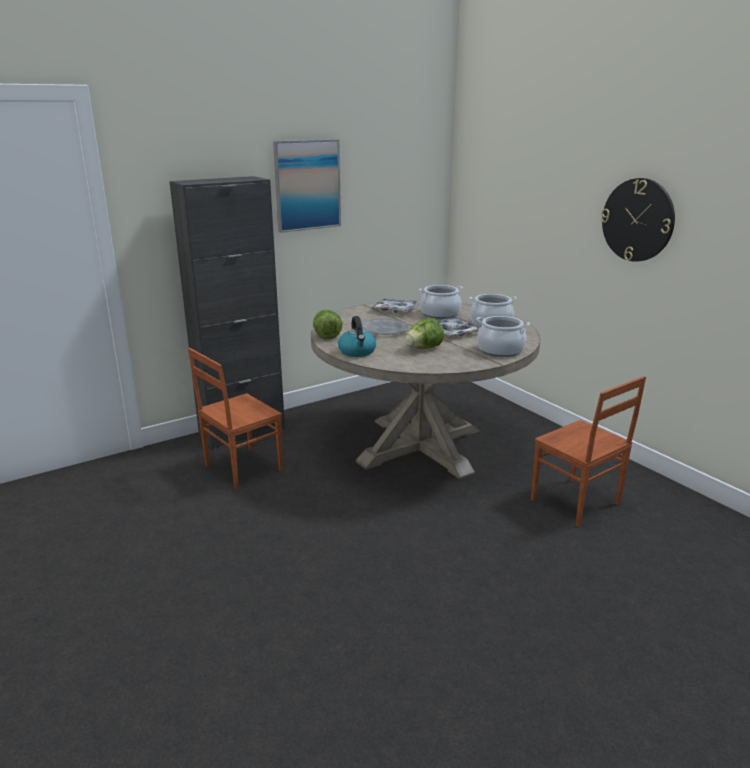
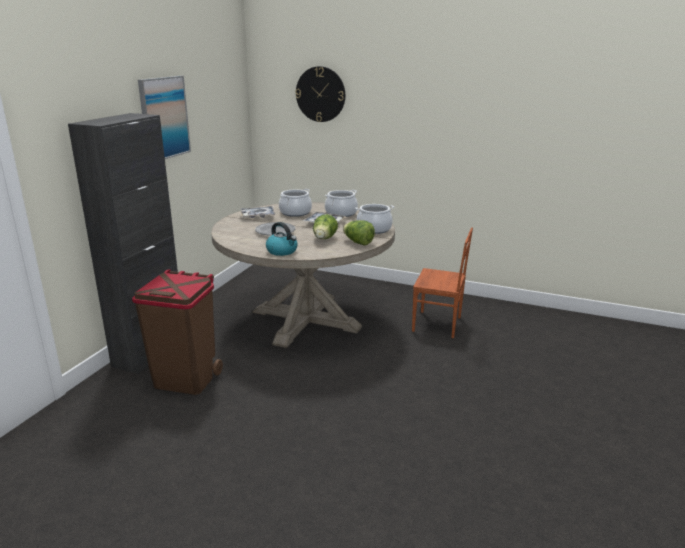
camera: 35 degrees left, 0 degrees up
brown chair [188,348,283,489] -> brown trash can [132,269,223,395]
lettuce [313,309,343,340] -> lettuce moved to [343,220,375,246]
wall clock [601,178,675,262] -> wall clock moved to [295,66,345,122]

